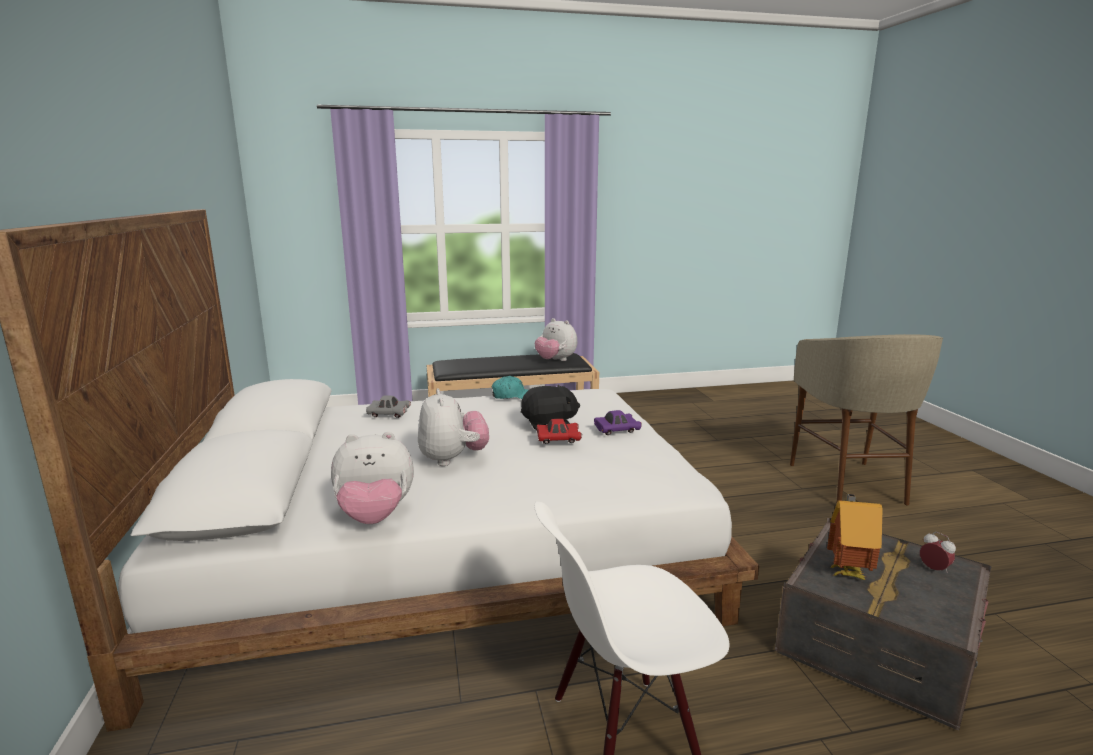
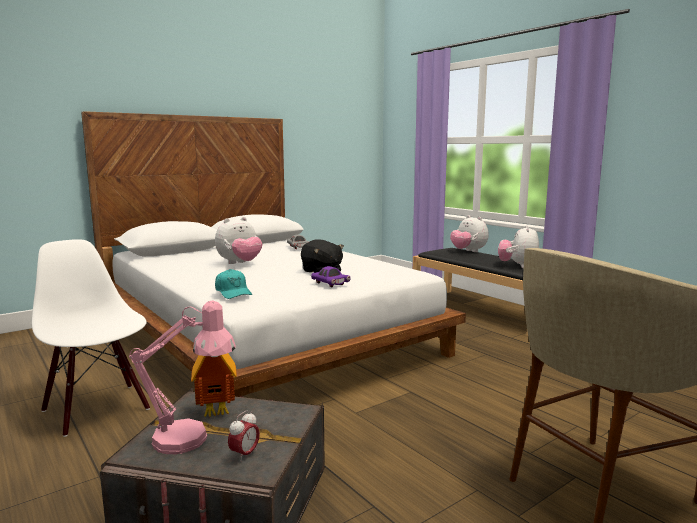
camera: 65 degrees right, 5 degrees down
plush toy [331,432,414,524] -> plush toy moved to [450,215,488,252]
turquoise cap [492,376,528,399] -> turquoise cap moved to [215,269,252,299]
red toy car [537,419,582,444] -> none
none -> pink table lamp [129,300,236,454]

